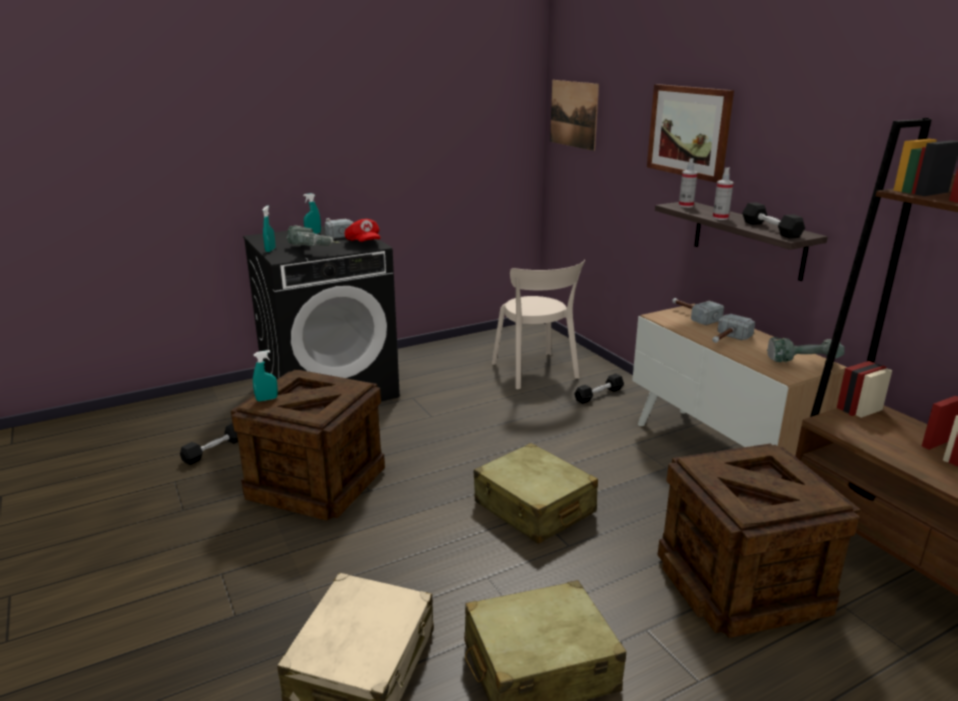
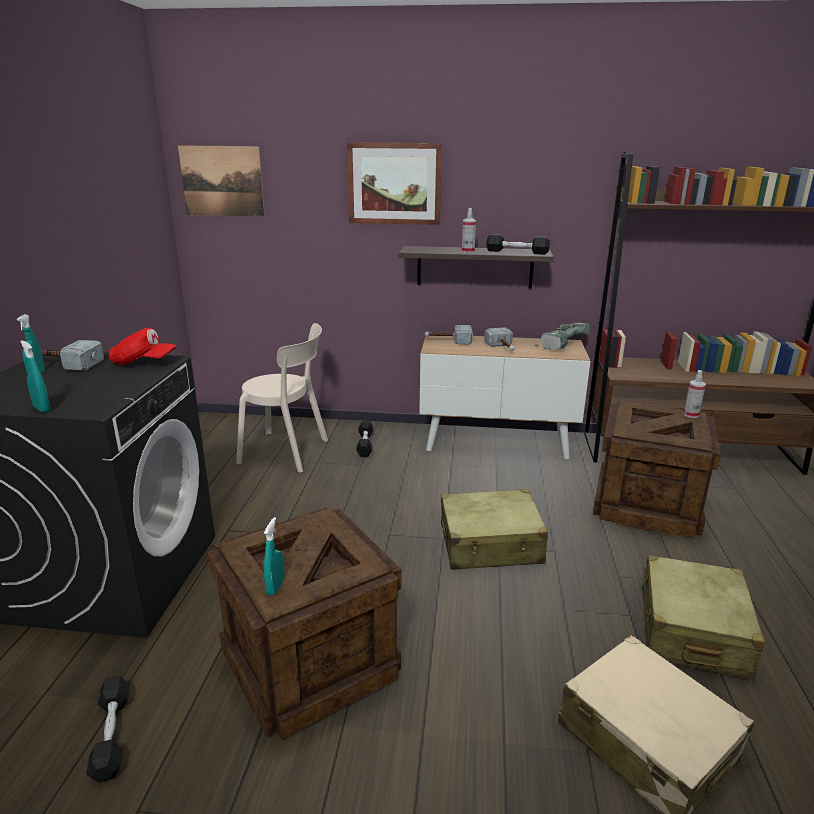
camera: 55 degrees left, 0 degrees up
power drill [287,225,341,247] -> none
spray bottle [679,158,698,208] -> spray bottle moved to [683,370,706,418]

